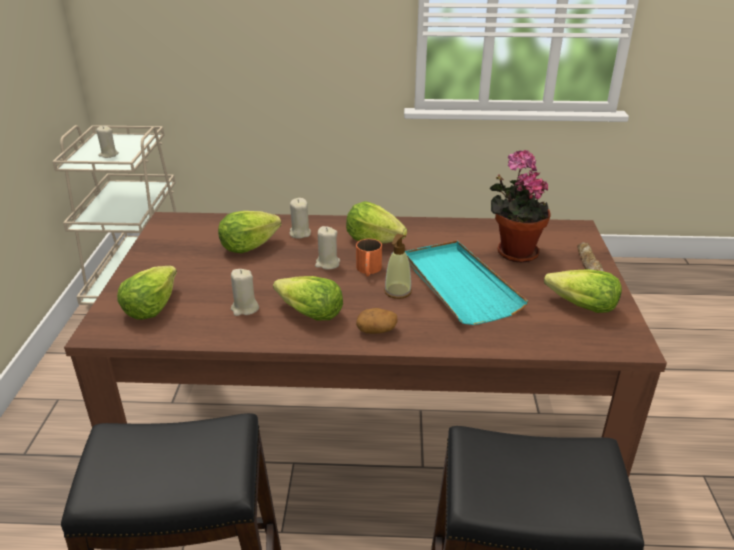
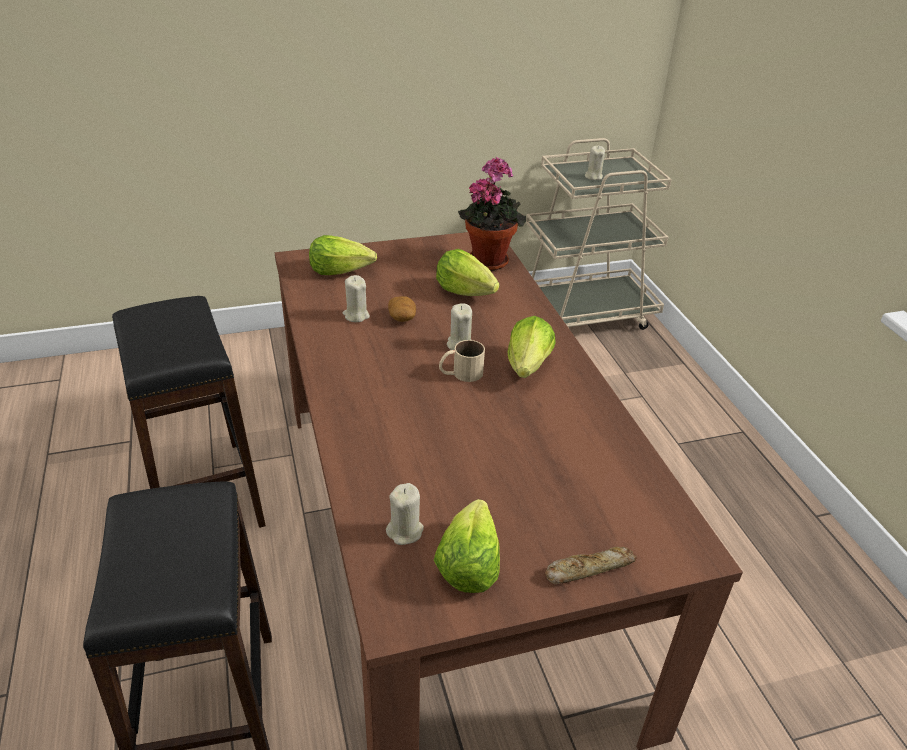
camera: 70 degrees right, 5 degrees up
lettuce [273,276,343,321] -> none
beige candle [289,198,311,239] -> beige candle moved to [386,483,424,545]
orange mug [356,239,382,277] -> beige mug [439,340,485,382]
potato [356,308,398,334] -> potato moved to [388,296,416,322]
soap dispenser [384,234,412,299] -> none
turquoise tray [405,240,528,325] -> none
potted plant [490,150,551,263] -> potted plant moved to [458,157,526,271]

